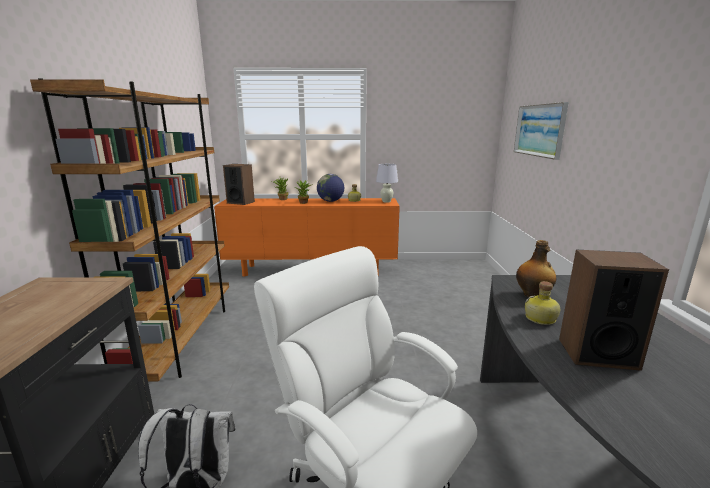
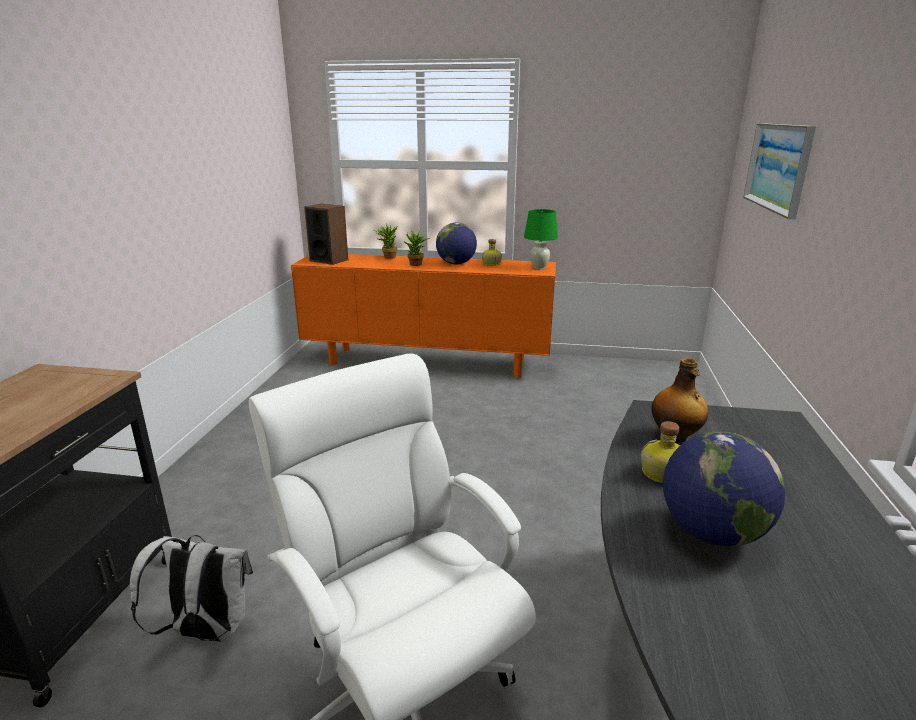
camera: 10 degrees right, 5 degrees up
brown bookcase [30,78,229,381] -> none
white table lamp [376,164,398,203] -> green table lamp [524,209,558,269]
speaker [559,250,669,371] -> globe [663,432,785,546]

